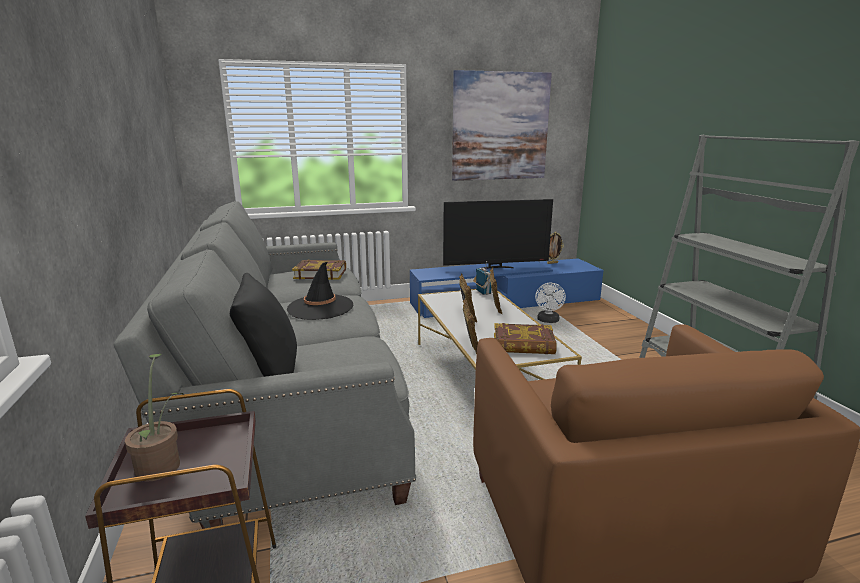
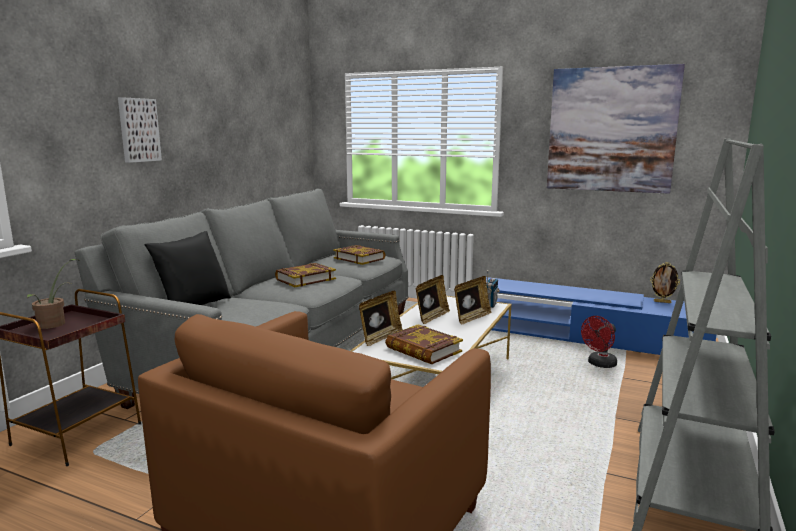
camera: 40 degrees right, 5 degrees down
black hat [287,262,353,320] -> book [275,263,336,287]
television [443,199,553,269] -> none
white fan [535,283,566,323] -> red fan [581,316,617,368]
none -> picture [118,97,162,163]

